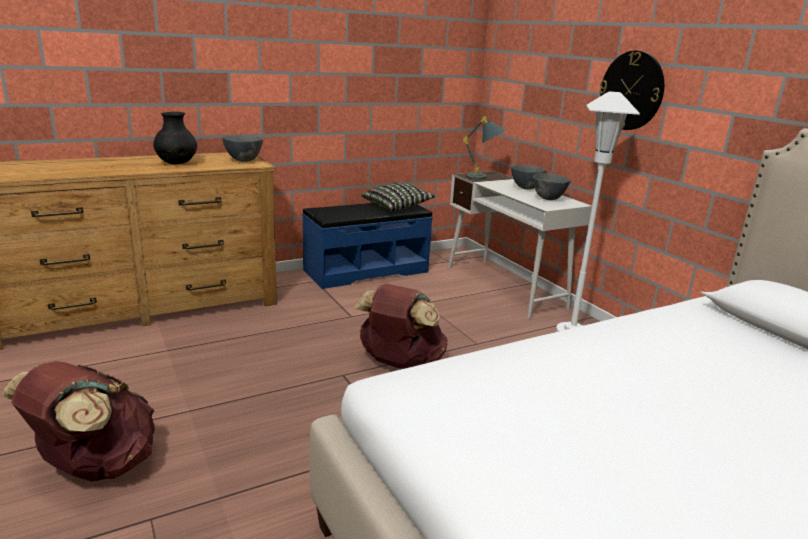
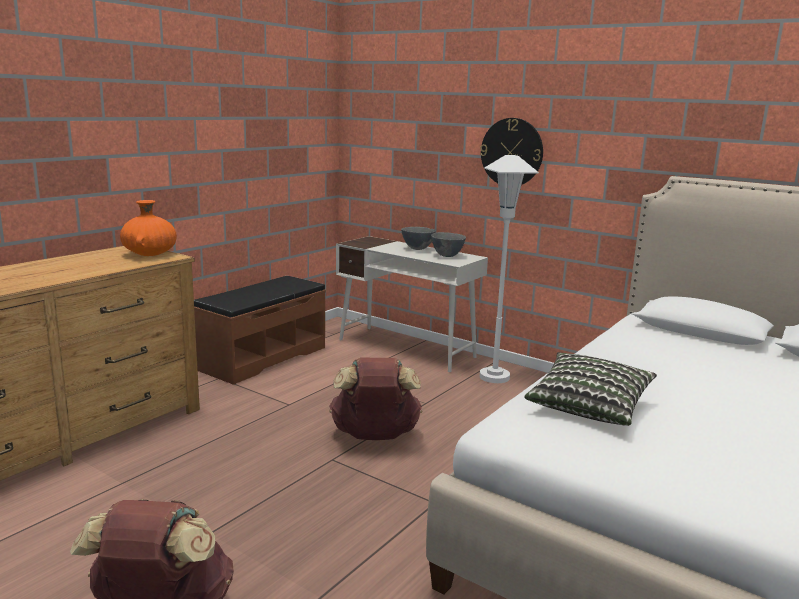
camera: 25 degrees left, 5 degrees down
black vase [153,112,197,165] -> none
grey bowl [222,135,263,162] -> orange vase [120,200,177,256]
blue bench [302,203,433,289] -> brown bench [194,276,326,385]
pillow [362,182,435,211] -> pillow moved to [524,352,657,426]
grey table lamp [463,116,506,179] -> none

